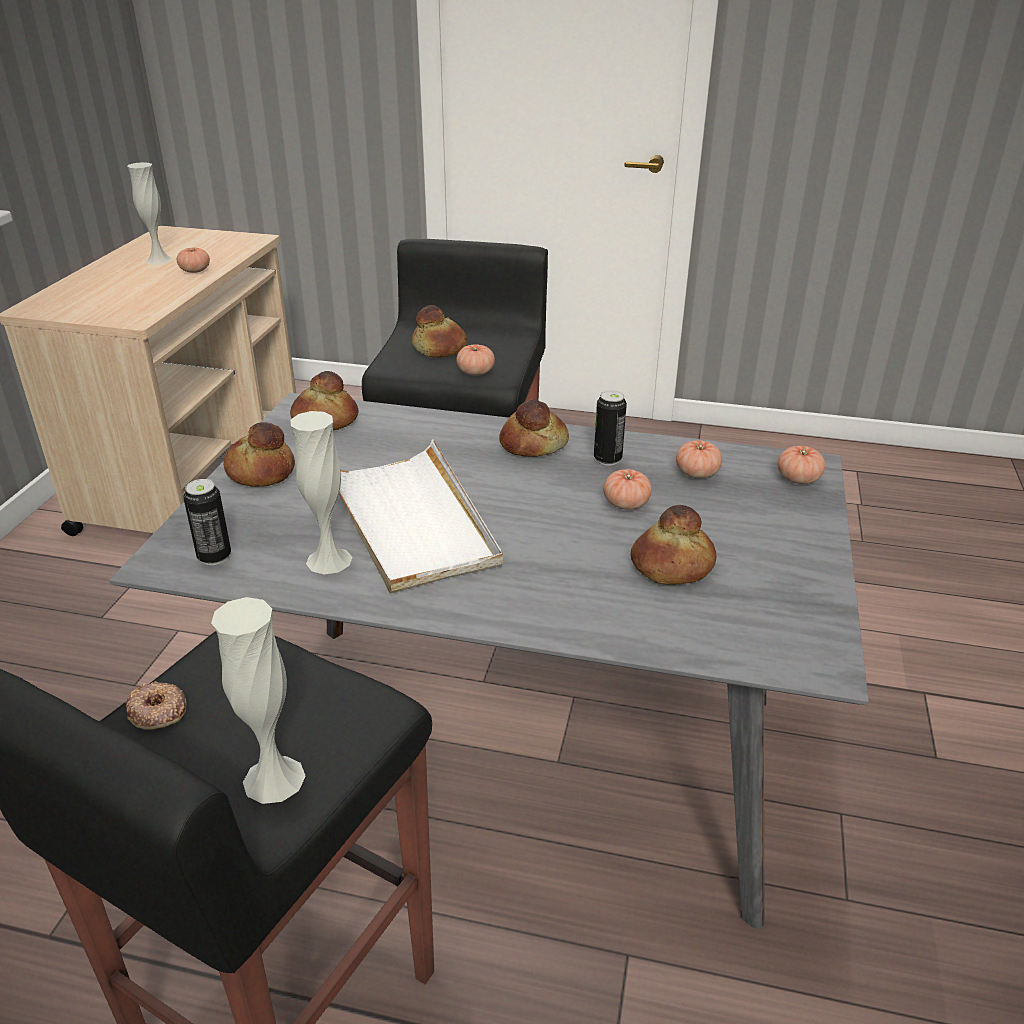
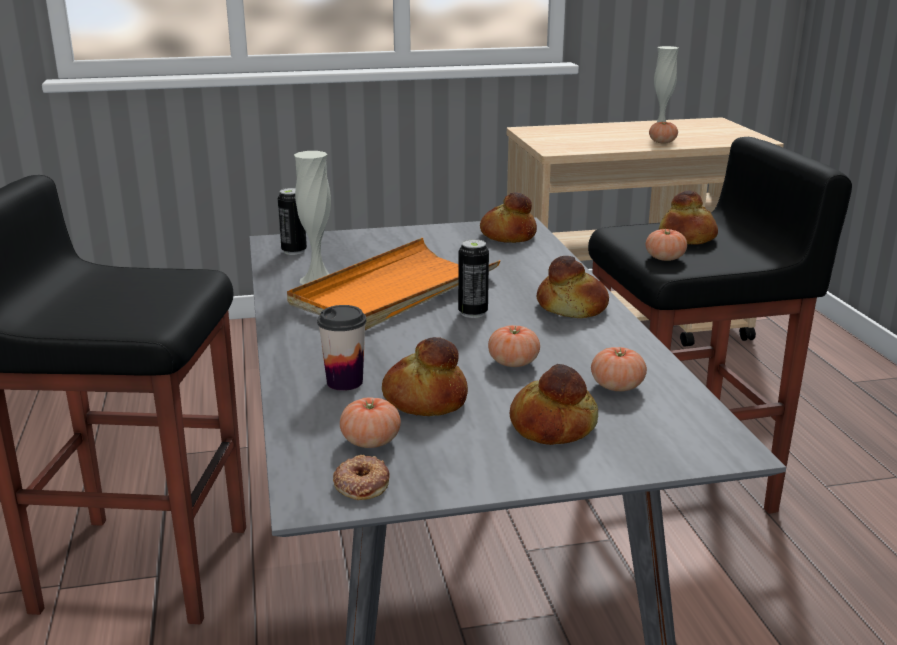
camera: 65 degrees right, 10 degrees down
donut [126,681,187,730] -> donut moved to [333,455,390,500]
white vase [211,597,306,804] -> none
bread [223,422,295,487] -> bread moved to [510,364,598,445]
white tray [339,439,503,594] -> orange tray [287,238,500,330]
can [594,390,627,466] -> can moved to [458,239,489,318]
tomato [777,446,825,484] -> tomato moved to [340,397,401,448]
none -> cup [317,305,367,391]

